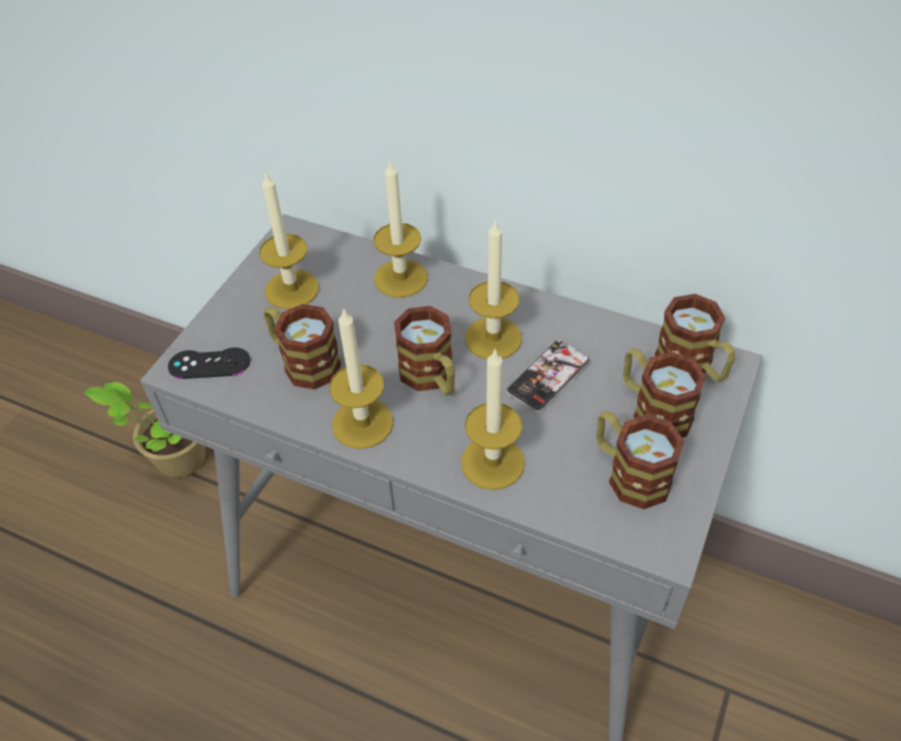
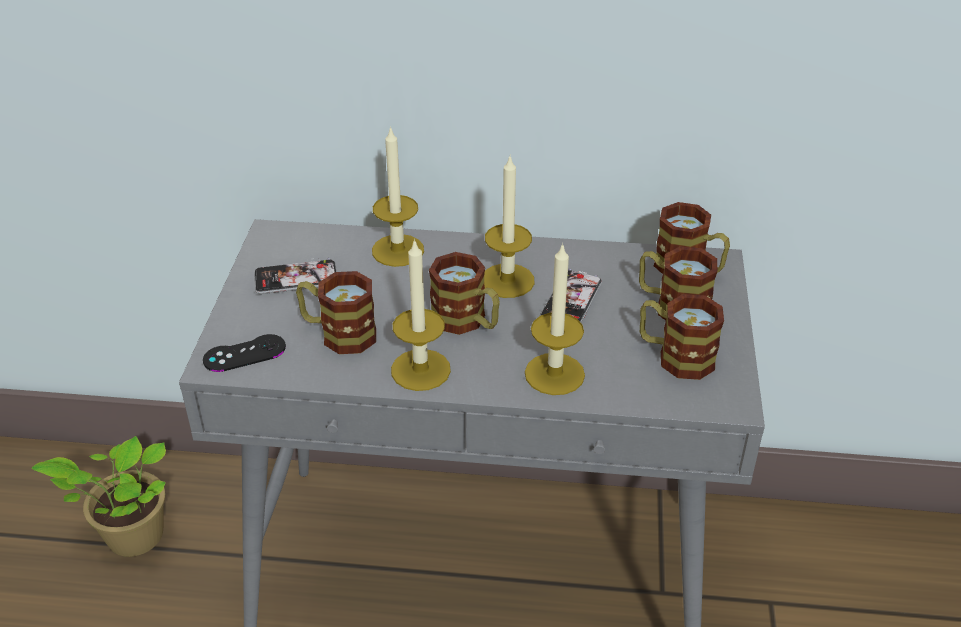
camera: 20 degrees left, 10 degrees down
candle [259,171,319,309] -> phone [254,258,337,294]

